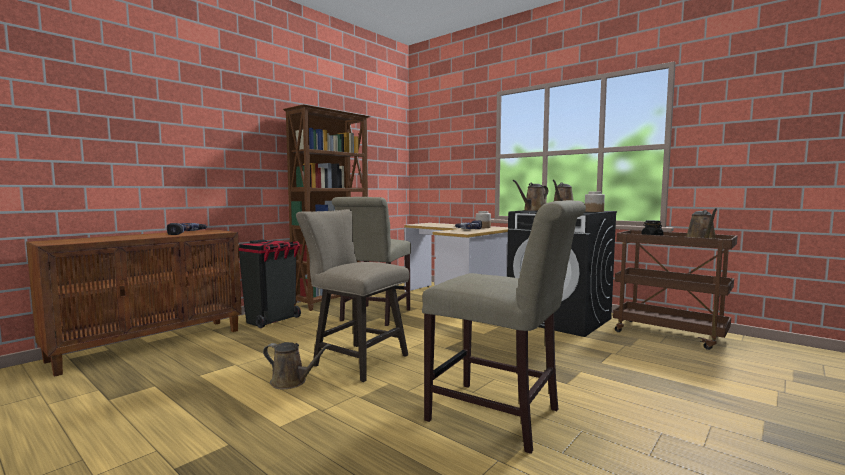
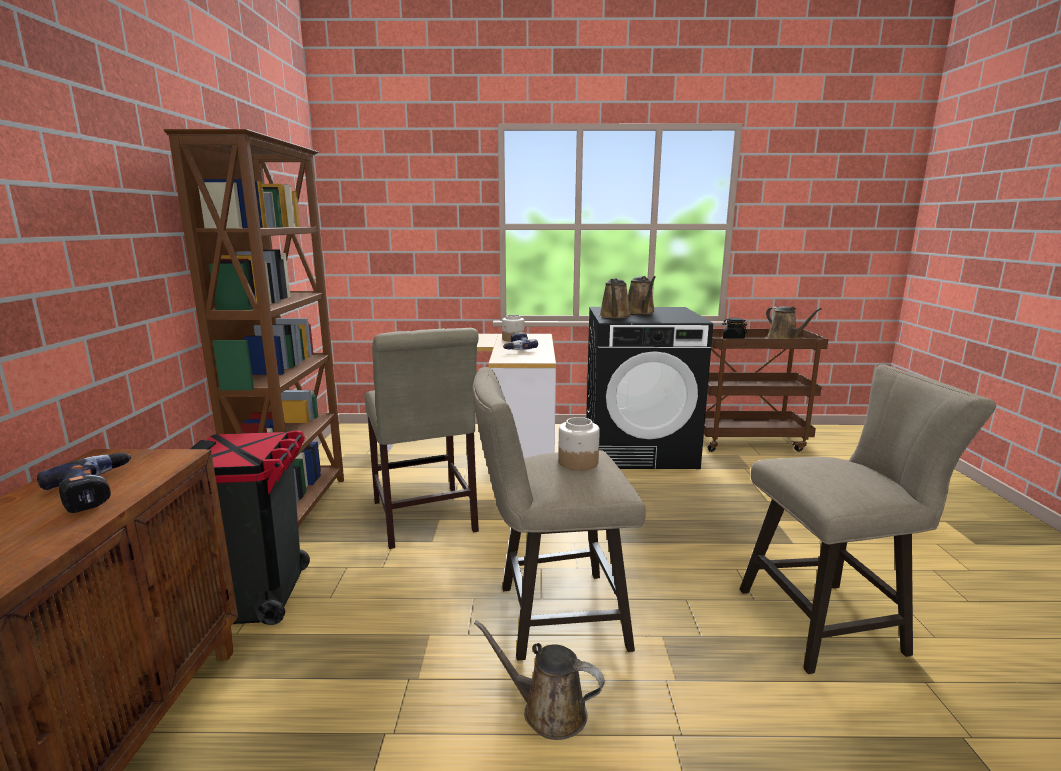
camera: 40 degrees left, 10 degrees up
brown watering can [263,342,331,389] -> brown watering can turned 135 degrees counterclockwise [474,620,605,740]
beige chair [422,200,586,454] -> beige stool [740,365,996,674]
jar [585,192,605,212] -> jar moved to [558,417,600,470]

